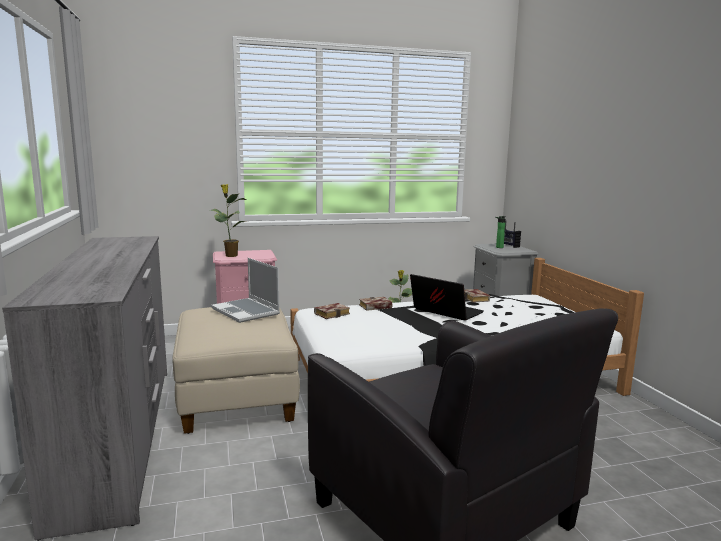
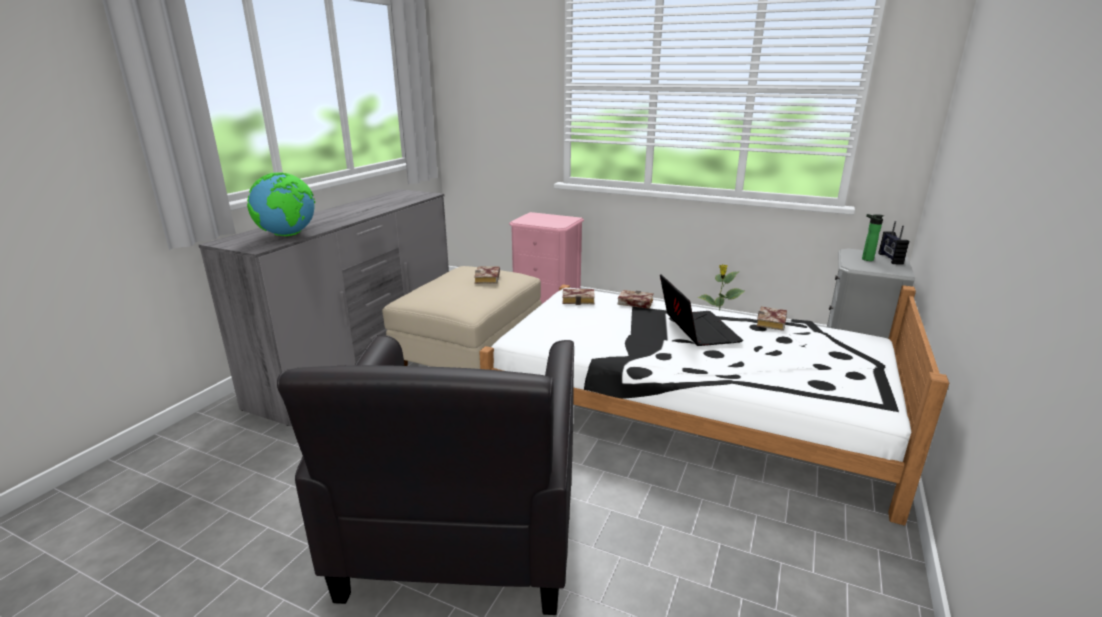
camera: 40 degrees right, 10 degrees up
potted plant [210,184,246,257] -> none
laptop [211,258,280,323] -> book [474,267,500,284]
none -> globe [247,172,315,236]

